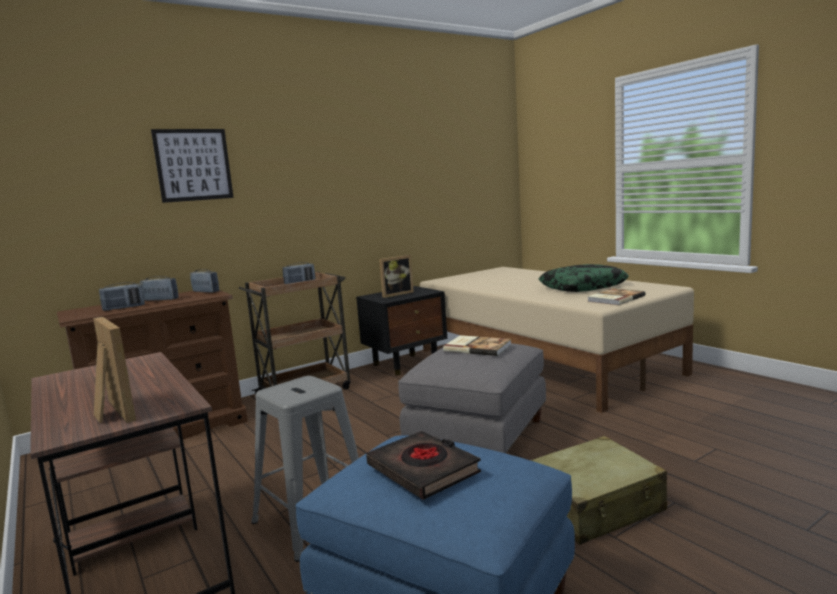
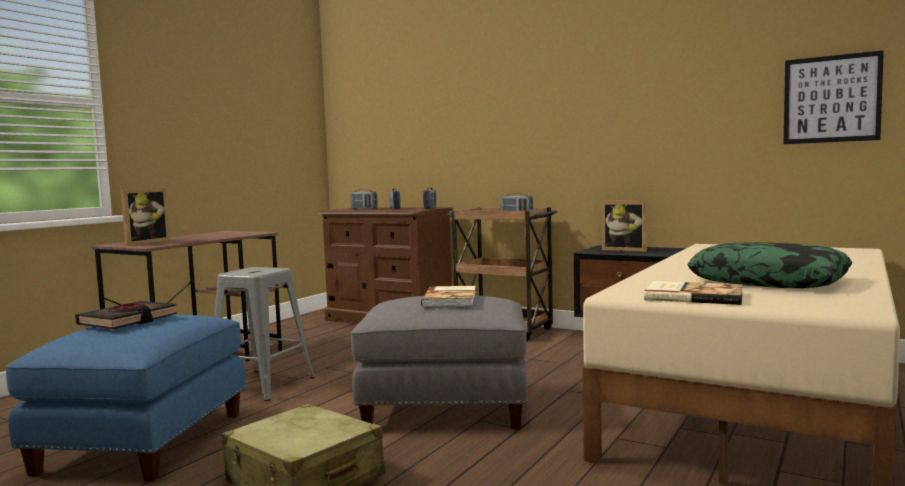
camera: 65 degrees right, 5 degrees down
picture [151,129,234,203] -> picture moved to [783,50,884,144]

